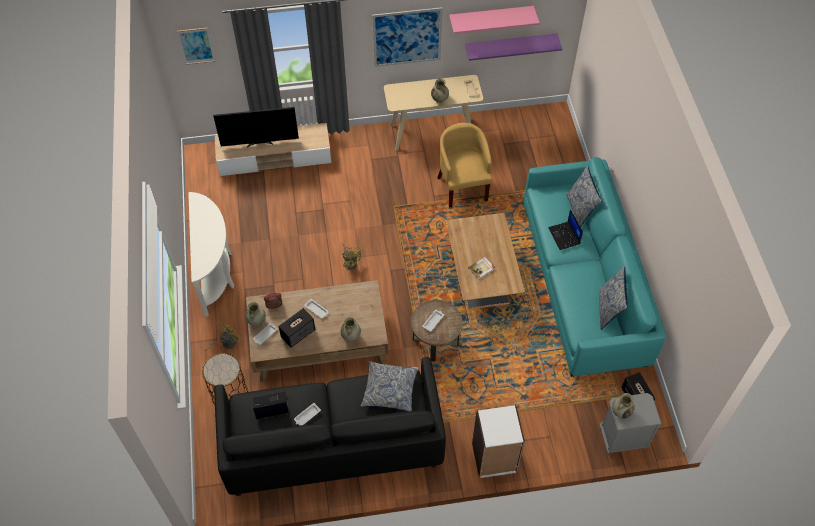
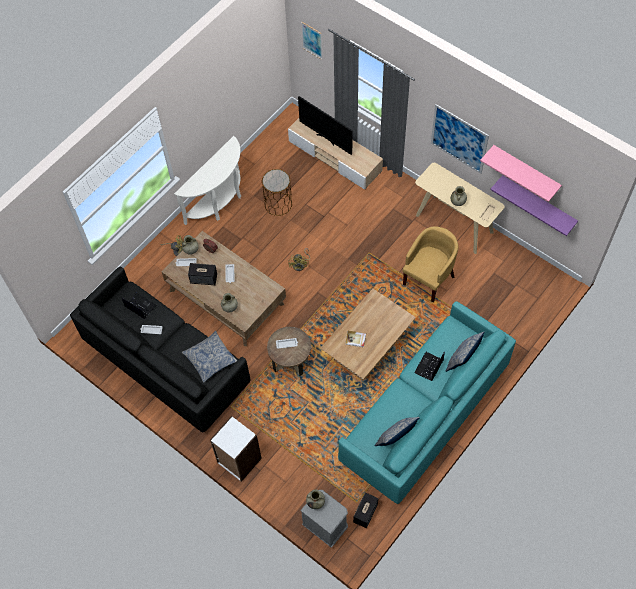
camera: 50 degrees right, 5 degrees up
brown side table [202,353,248,405] -> brown side table moved to [262,169,292,216]

